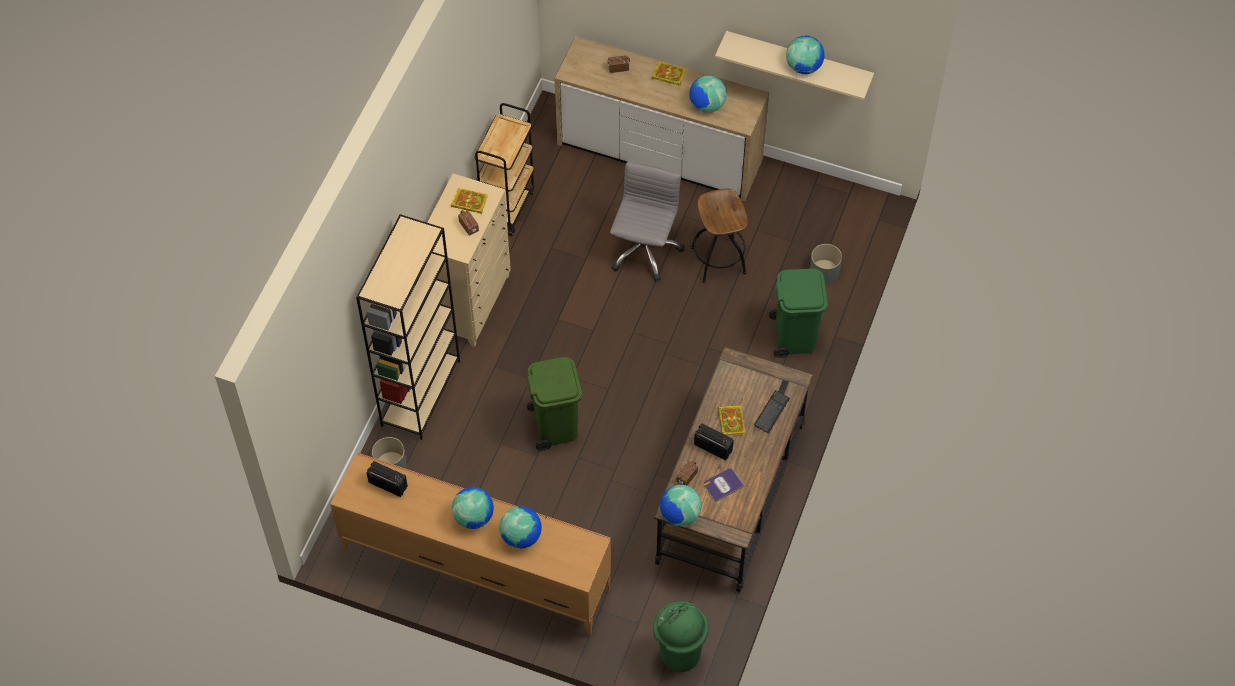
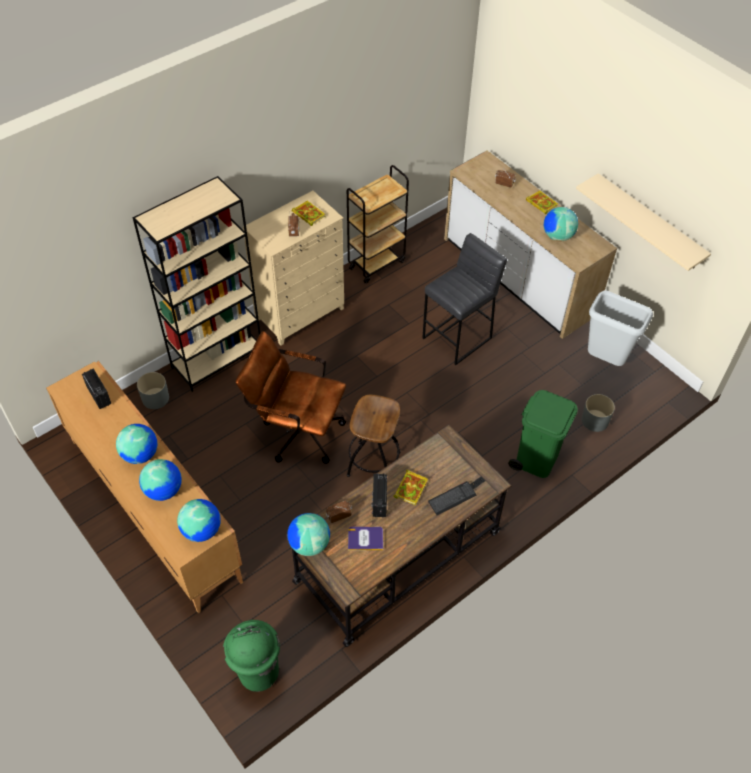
camera: 30 degrees right, 5 degrees down
green trash can [526,357,582,450] -> brown office chair [235,331,346,464]
grey office chair [610,162,685,281] -> grey stool [422,233,507,365]
brown stool [691,188,748,283] -> brown stool moved to [347,395,401,477]
radio [694,423,734,460] -> radio turned 150 degrees counterclockwise [371,473,387,518]
globe [786,36,824,74] -> globe moved to [177,499,221,542]
none -> grey trash can [588,291,653,366]

